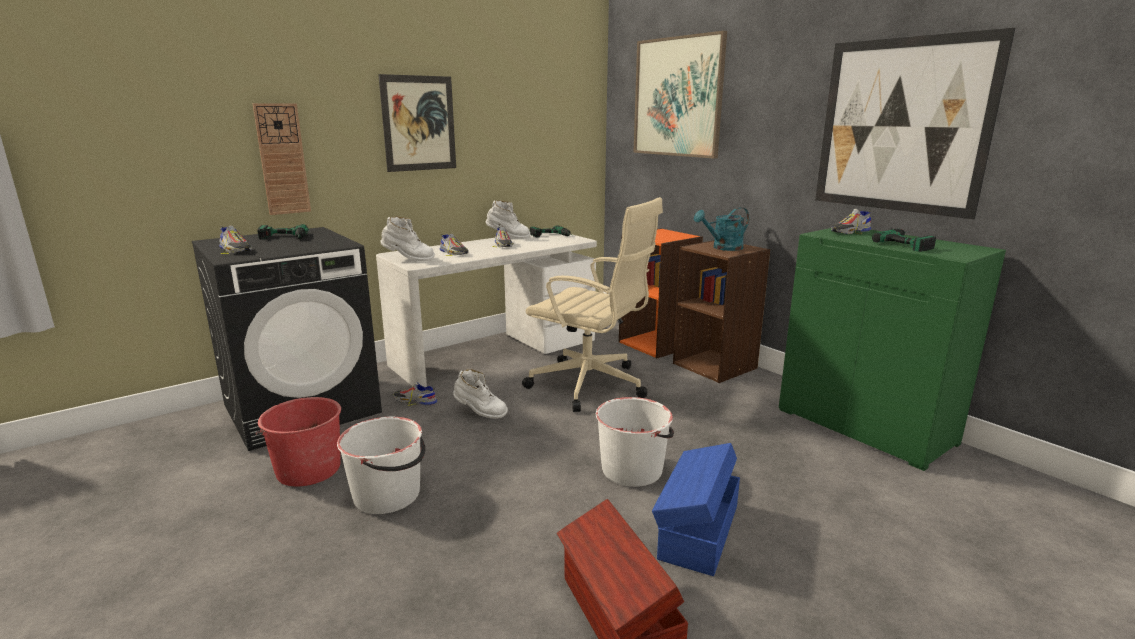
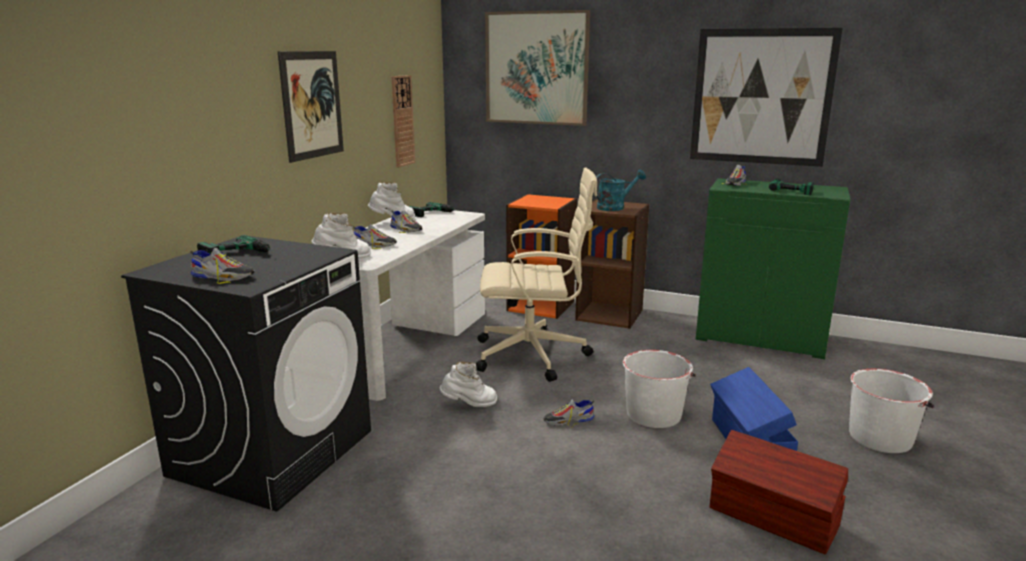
camera: 30 degrees left, 0 degrees up
wall clock [253,103,311,215] -> wall clock moved to [391,75,415,168]
red bucket [255,397,341,486] -> none
white bucket [337,417,425,514] -> white bucket moved to [849,369,934,453]
shoe [394,382,437,406] -> shoe moved to [544,399,594,427]
turquoise watering can [694,207,749,251] -> turquoise watering can turned 150 degrees counterclockwise [596,169,646,211]

